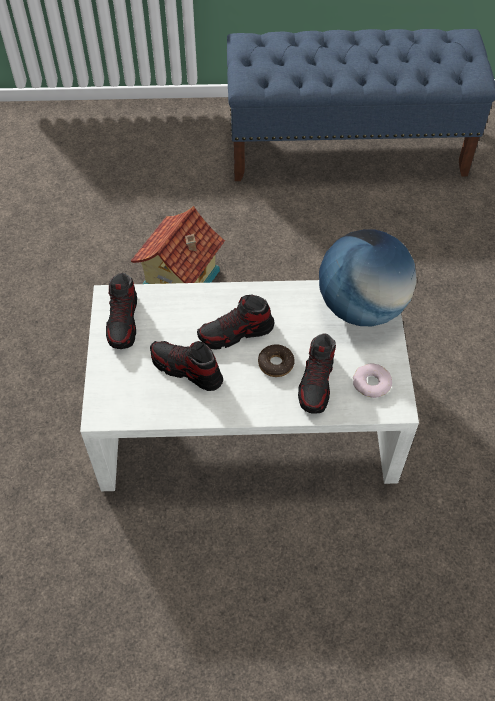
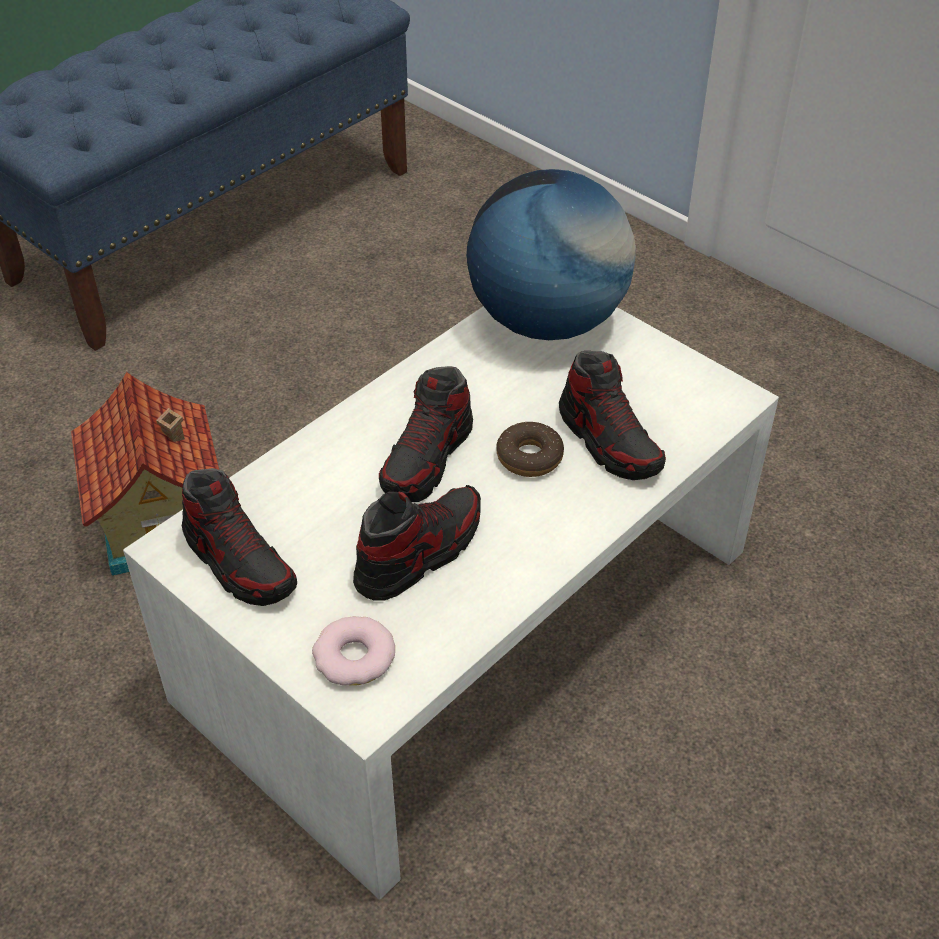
camera: 45 degrees left, 10 degrees down
shoe [150,341,223,391] -> shoe turned 150 degrees clockwise [353,485,481,601]
donut [353,364,392,398] -> donut moved to [312,616,395,686]

